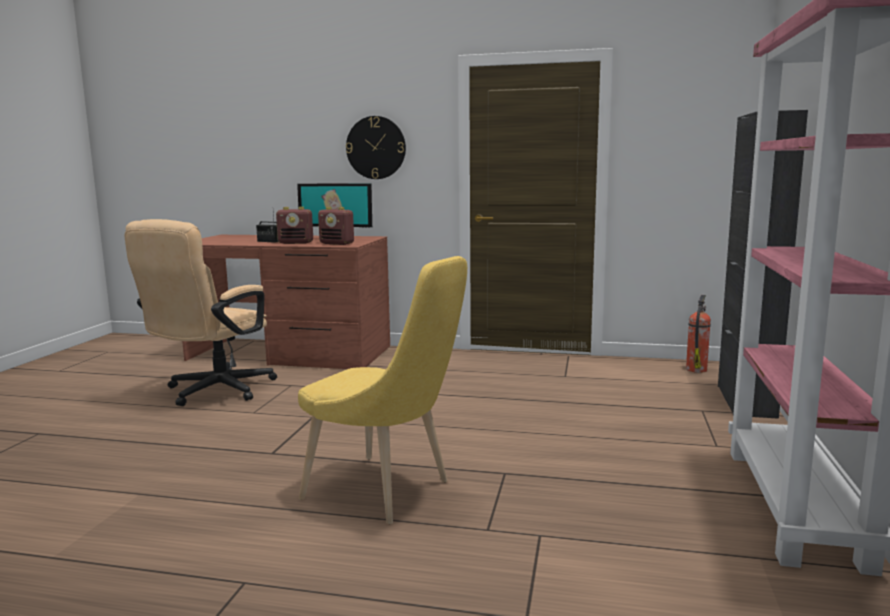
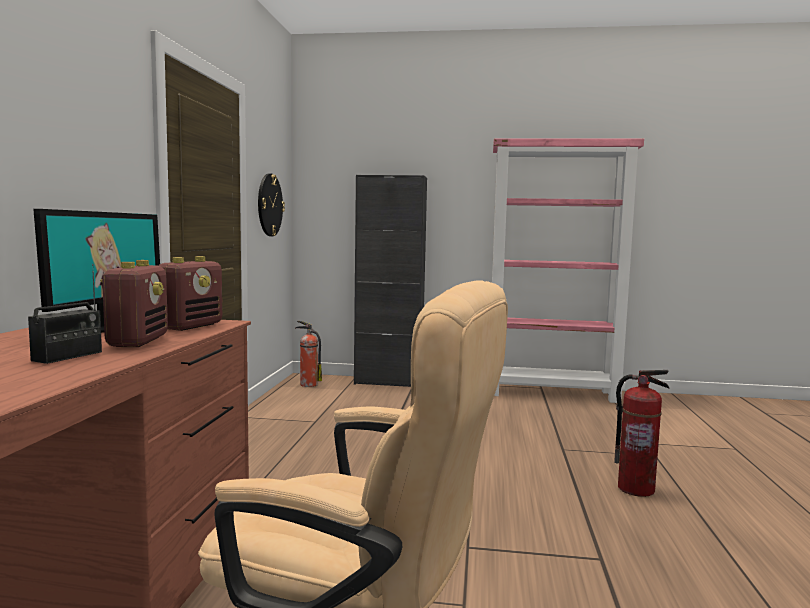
camera: 95 degrees left, 5 degrees down
yellow chair [298,256,467,524] -> fire extinguisher [614,370,670,497]
wall clock [346,116,406,179] -> wall clock moved to [258,173,285,236]

